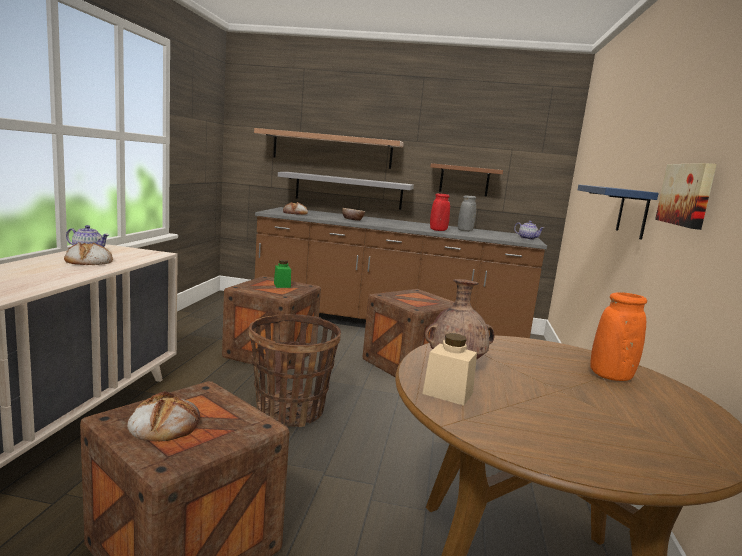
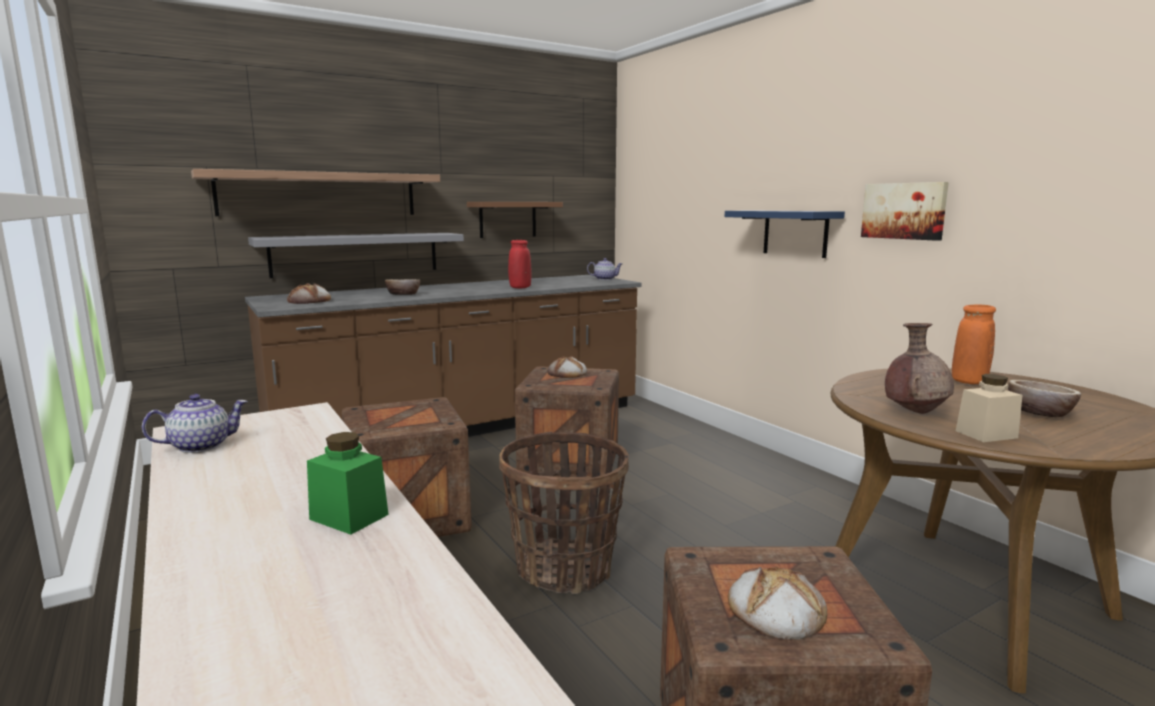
camera: 40 degrees left, 0 degrees up
bread [64,242,113,265] -> bread moved to [547,356,587,378]
green jar [274,260,291,288] -> green jar moved to [307,432,389,535]
grey vase [458,196,476,232] -> none
none -> bowl [1008,380,1081,417]

